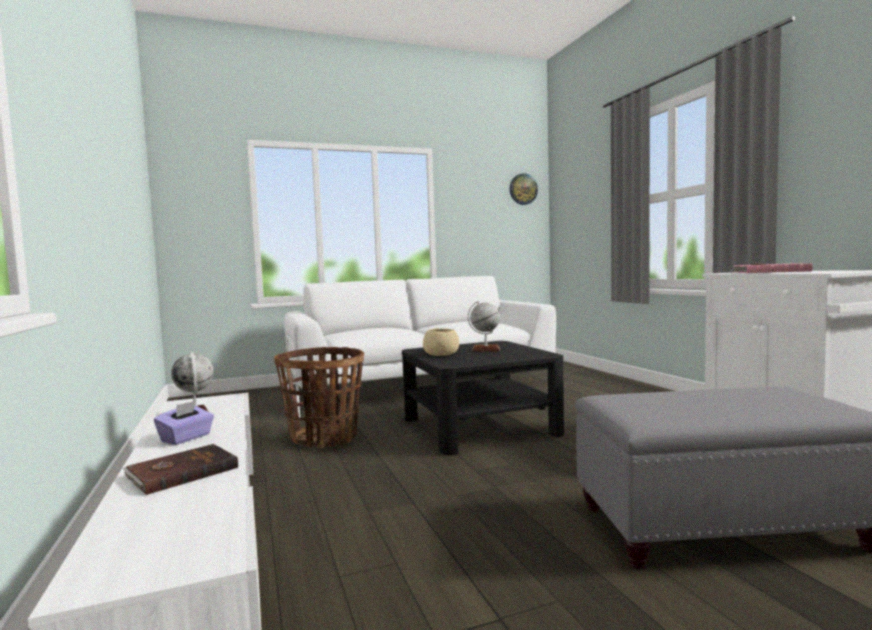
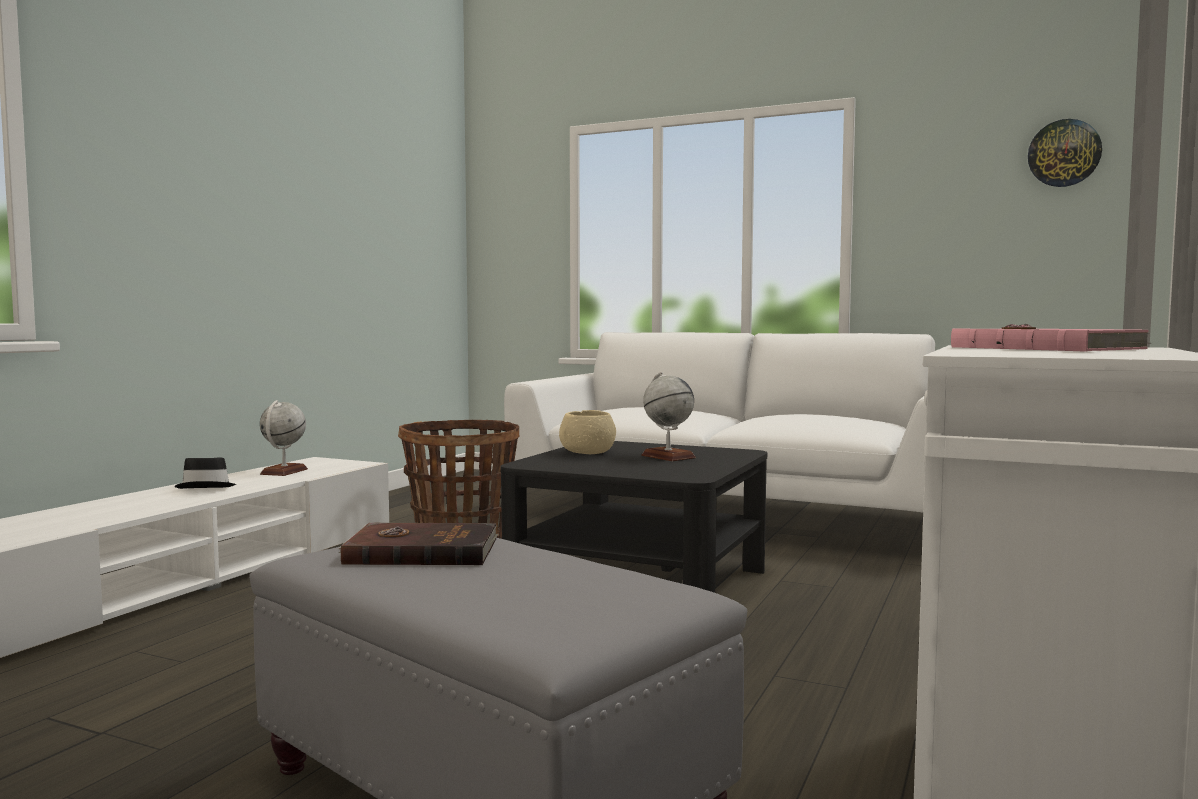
camera: 45 degrees right, 0 degrees up
brown book [123,444,238,495] -> brown book moved to [339,523,499,565]
purple tissue box [154,401,214,445] -> black hat [175,457,236,489]

